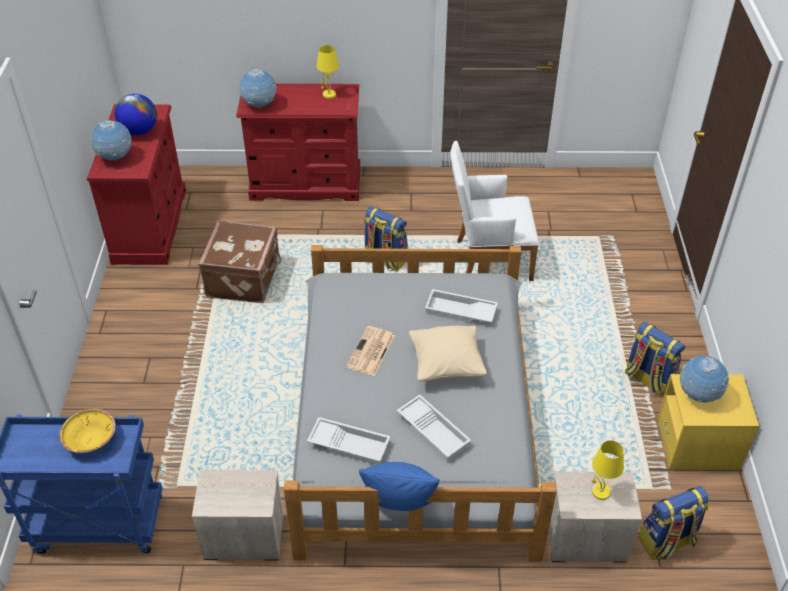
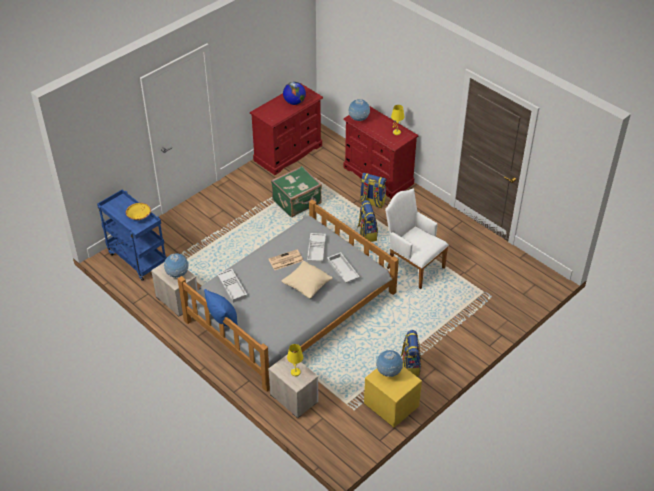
camera: 45 degrees right, 0 degrees up
globe [91,120,132,161] -> globe moved to [164,253,189,278]
brown suitcase [199,220,281,303] -> green suitcase [271,166,322,217]
white tray [397,395,471,462] -> white tray moved to [307,233,326,264]
backpack [638,486,709,560] -> backpack moved to [360,173,386,208]

